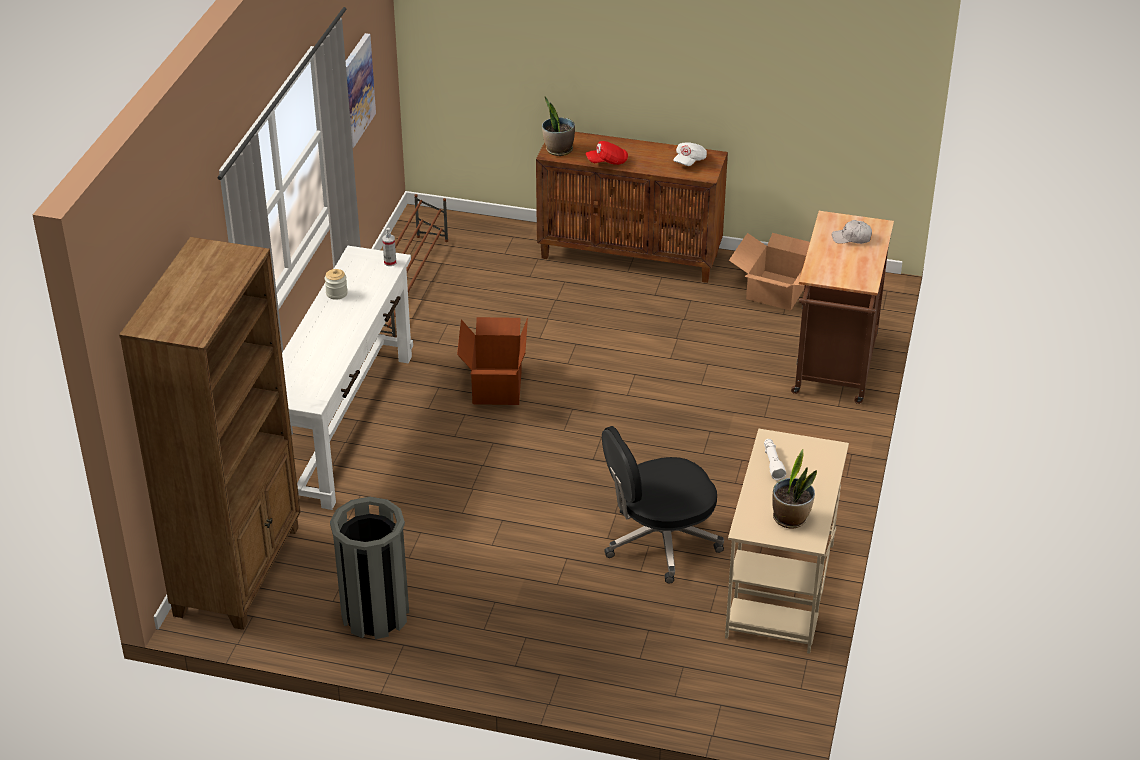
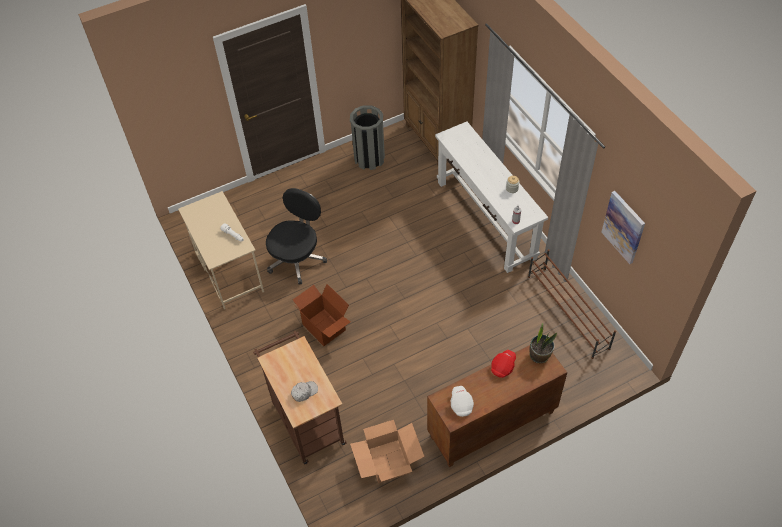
camera: 140 degrees right, 15 degrees up
cardboard box [457,317,528,405] -> cardboard box moved to [293,284,350,346]
potted plant [772,449,817,529] -> none

